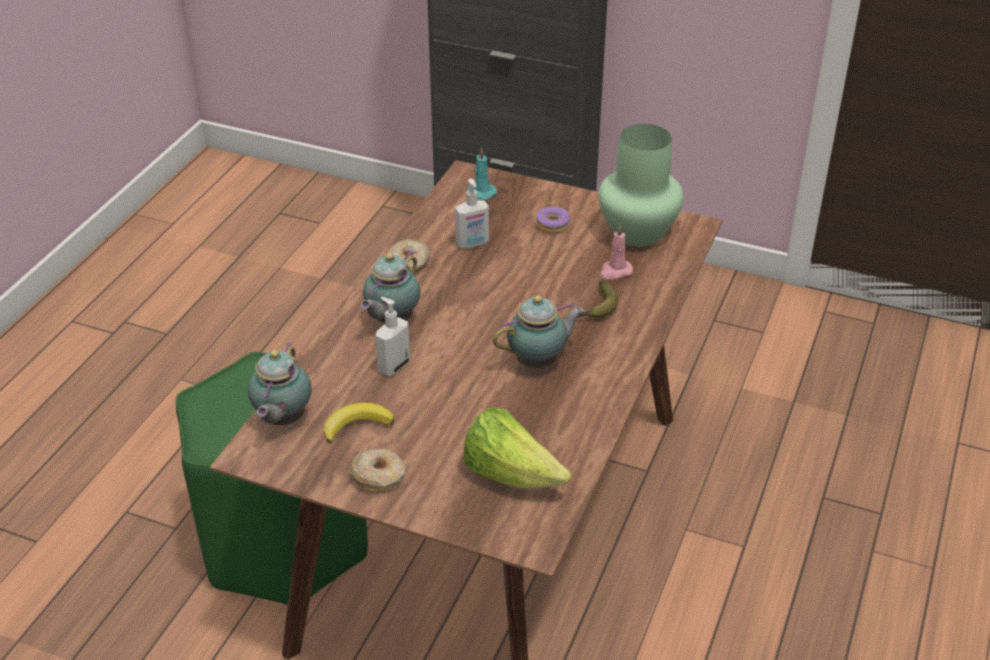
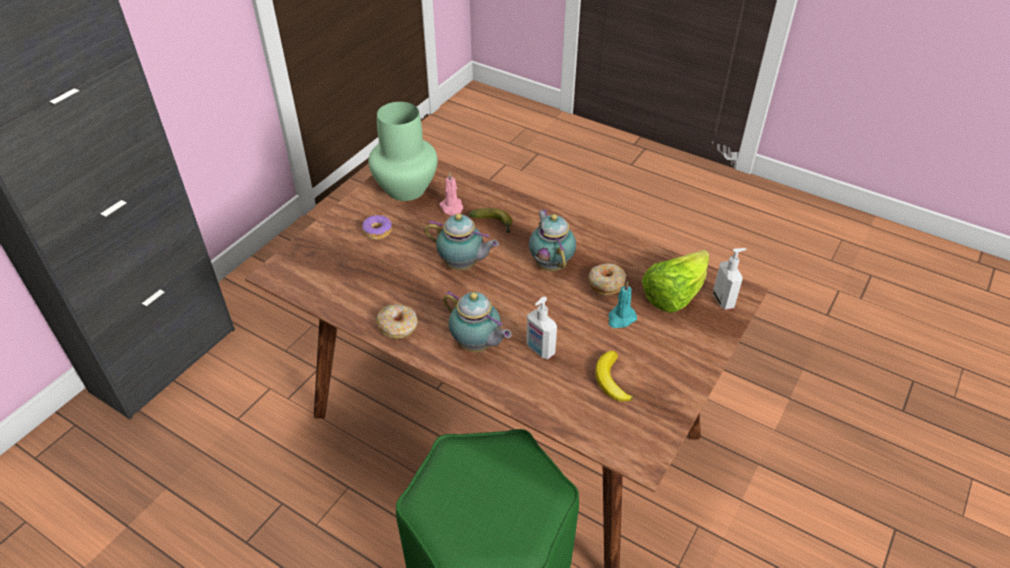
camera: 80 degrees left, 5 degrees up
teapot [248,342,312,425] -> teapot moved to [425,214,499,271]
donut [350,449,406,492] -> donut moved to [589,263,627,296]
soap dispenser [455,179,489,249] -> soap dispenser moved to [713,248,746,310]
turquoise candle [467,148,497,200] -> turquoise candle moved to [608,281,637,328]

